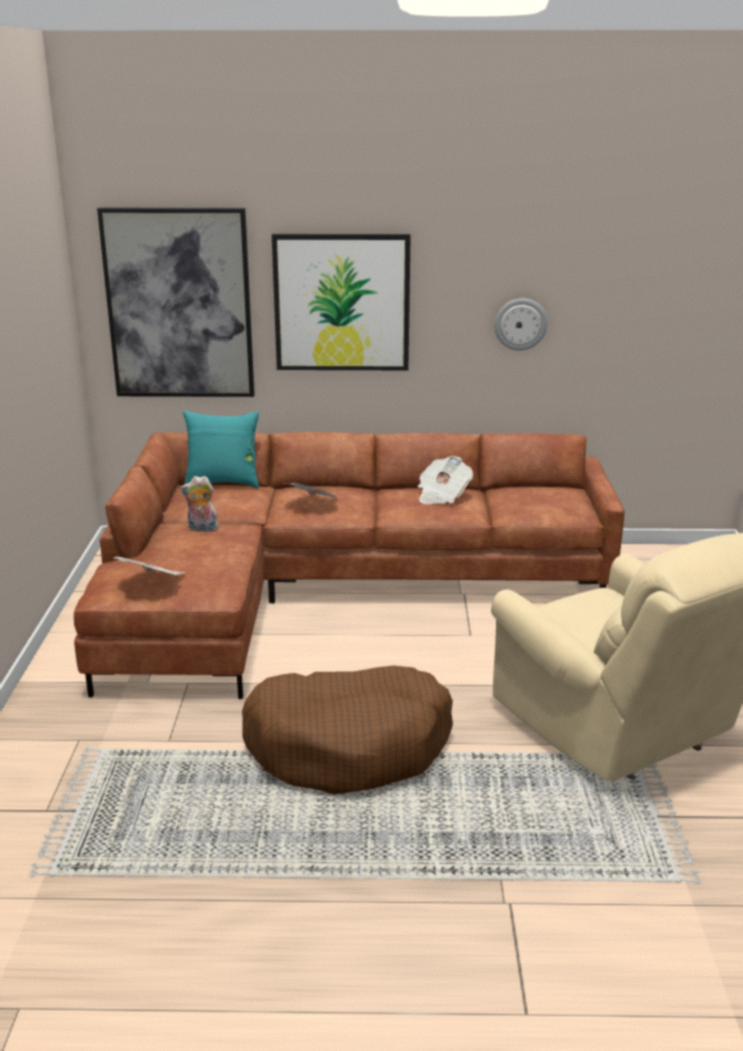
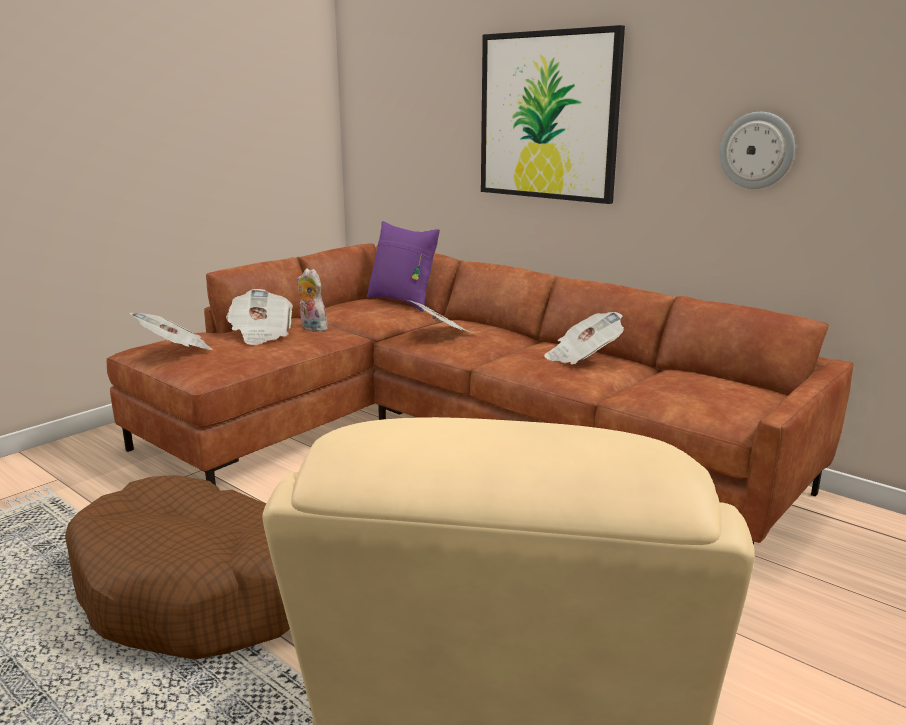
camera: 40 degrees right, 5 degrees down
picture [97,207,255,397] -> none
turquoise pillow [183,411,259,488] -> purple pillow [367,221,440,312]
none -> newspaper [226,289,293,345]

